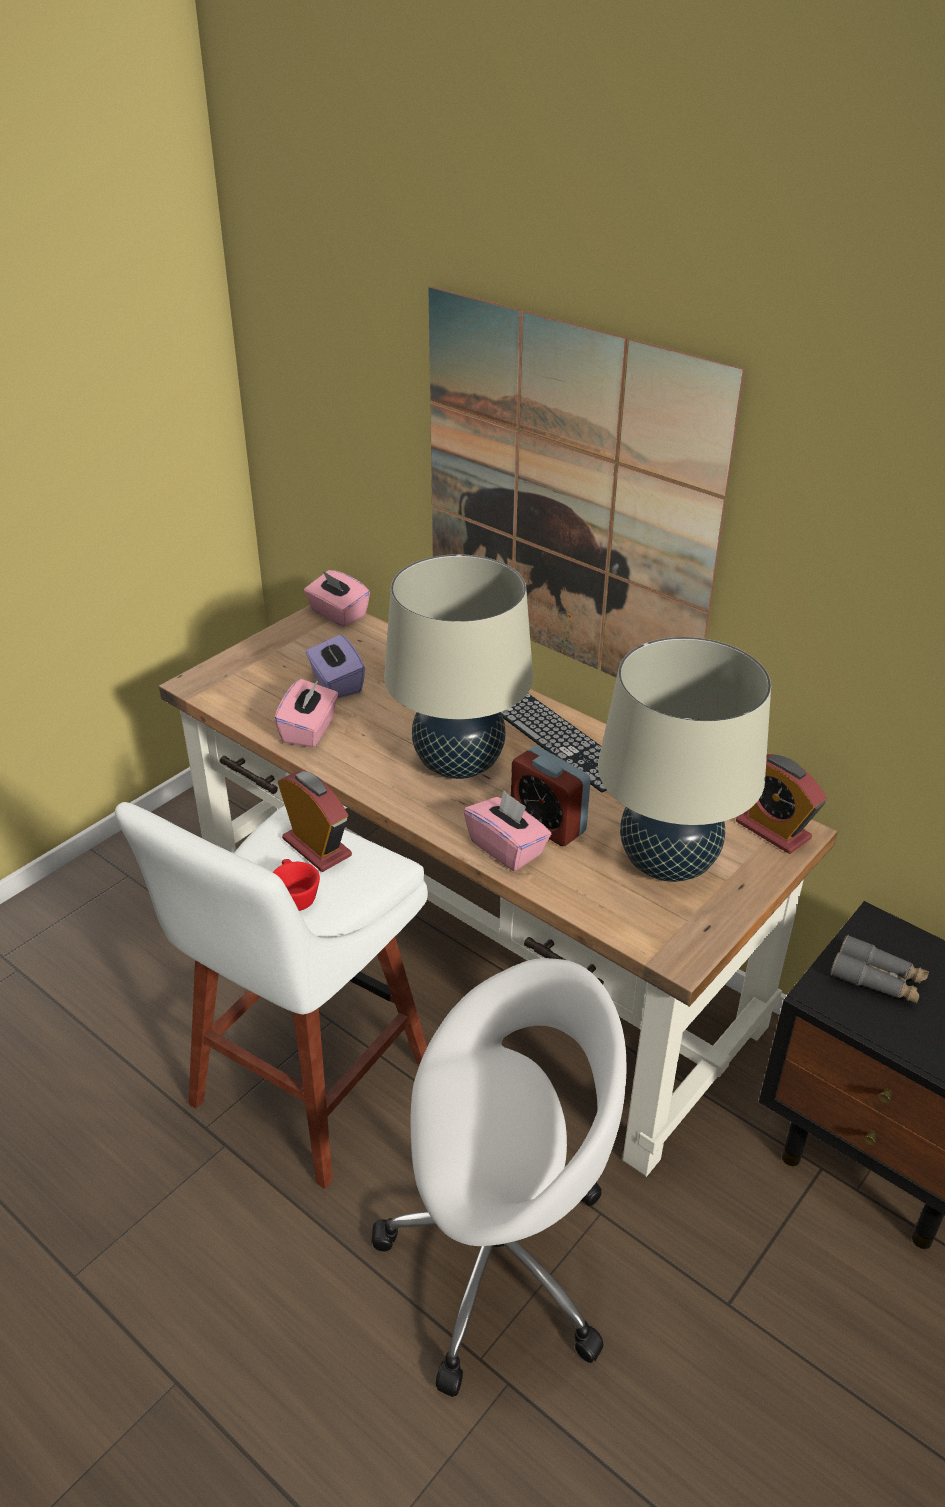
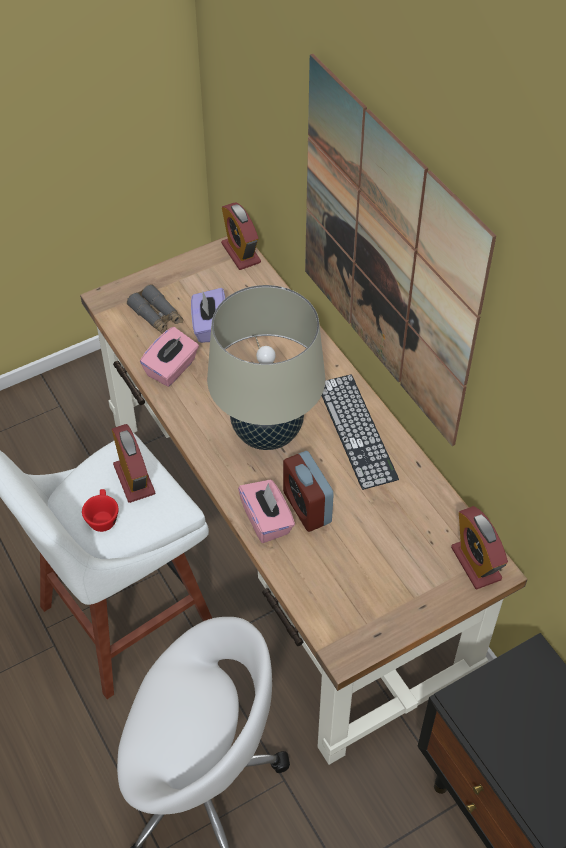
camera: 20 degrees right, 15 degrees up
pink tissue box [304,570,370,627] -> alarm clock [221,203,261,270]
beige table lamp [598,637,771,882] -> none
grey binoculars [830,935,929,1003] -> grey binoculars moved to [127,284,183,334]

